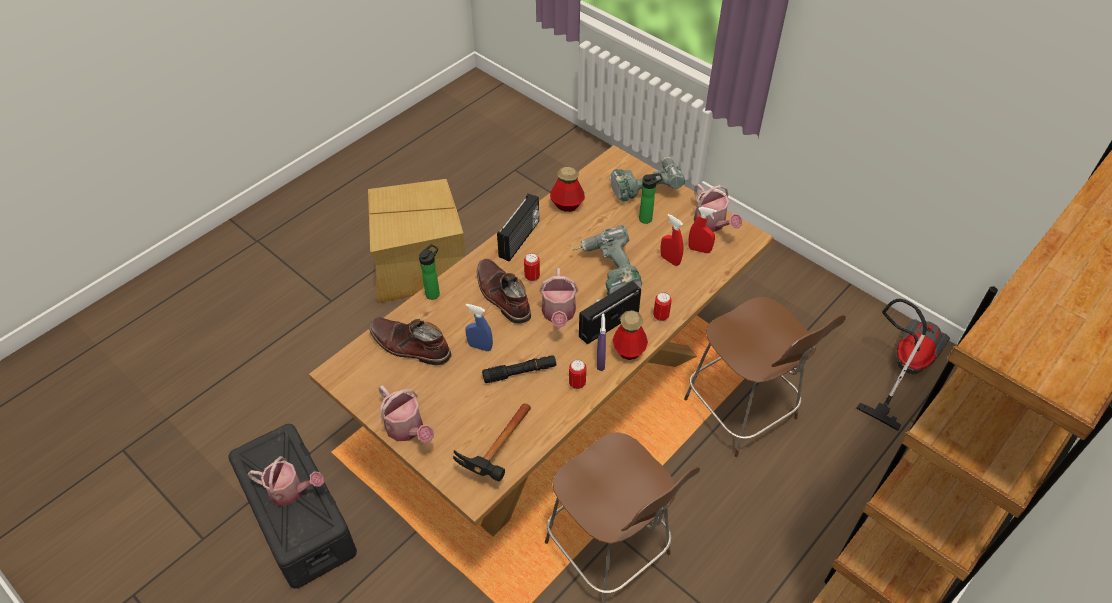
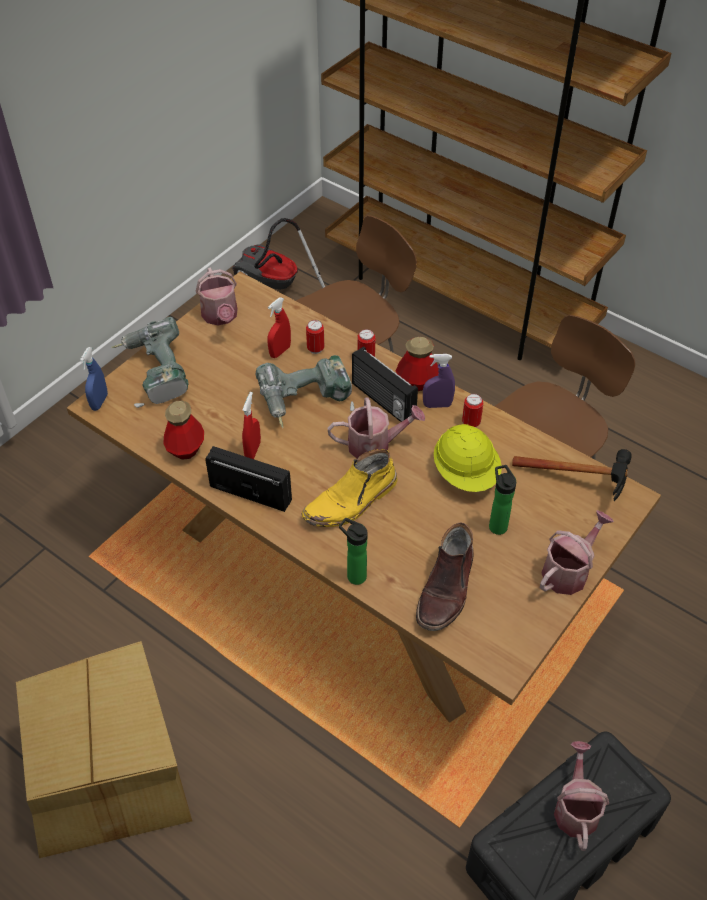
camera: 95 degrees left, 0 degrees up
blue spray bottle [465,304,493,351] -> blue spray bottle moved to [80,347,108,411]
brown boot [477,259,531,324] -> yellow boot [302,449,397,527]
black flashlight [482,355,556,383] -> yellow hard hat [434,424,502,492]
can [524,253,540,282] -> can moved to [306,320,324,354]
bottle [639,173,663,224] -> bottle moved to [489,465,516,535]
red spray bottle [688,207,717,253] -> red spray bottle moved to [242,392,261,459]
watering can [694,184,742,232] -> watering can turned 105 degrees clockwise [196,268,238,326]

